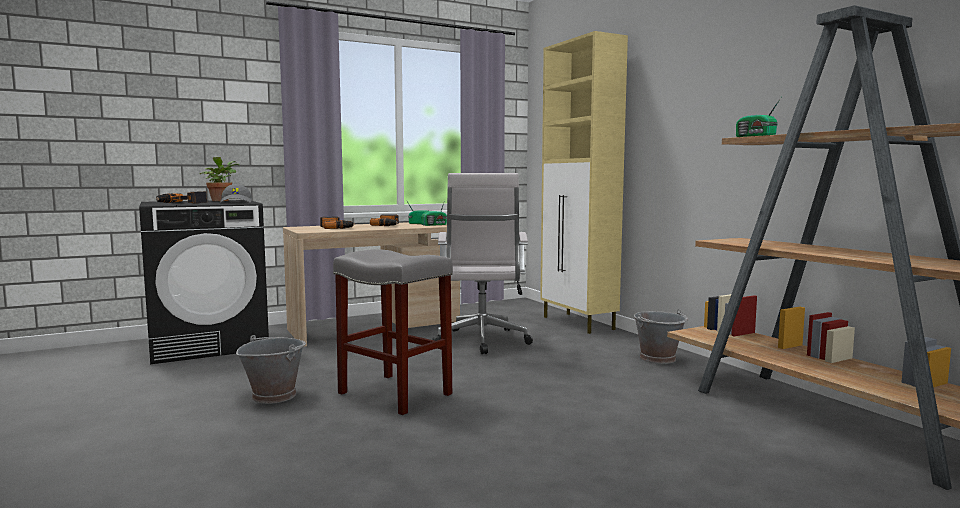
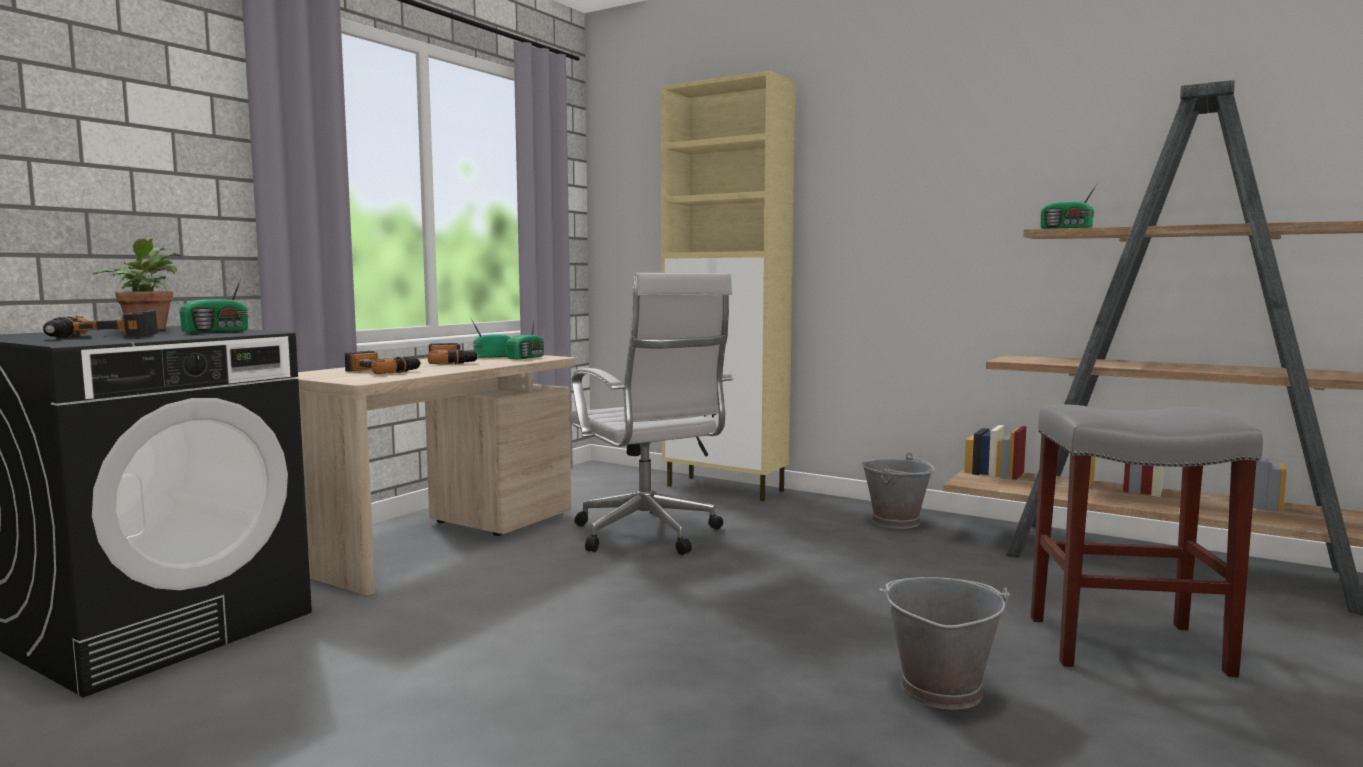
camera: 30 degrees left, 0 degrees up
grey cap [220,184,252,203] -> radio [179,274,249,333]
grey bucket [236,335,306,404] -> grey bucket moved to [880,577,1010,710]
grey stool [333,249,453,415] -> grey stool moved to [1031,404,1263,677]

